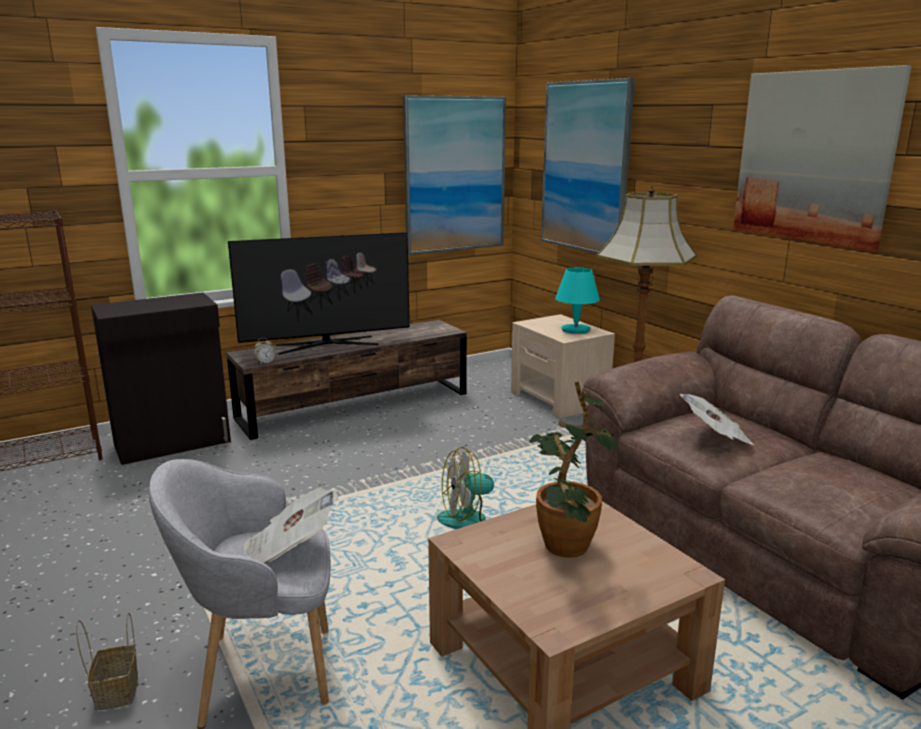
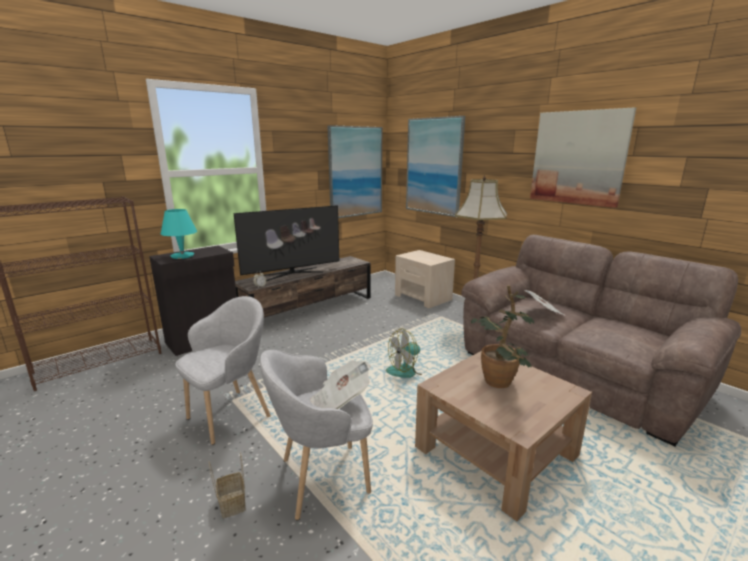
camera: 10 degrees left, 0 degrees up
turquoise table lamp [555,268,600,334] -> turquoise table lamp moved to [161,209,197,259]
none -> grey armchair [175,296,271,445]

